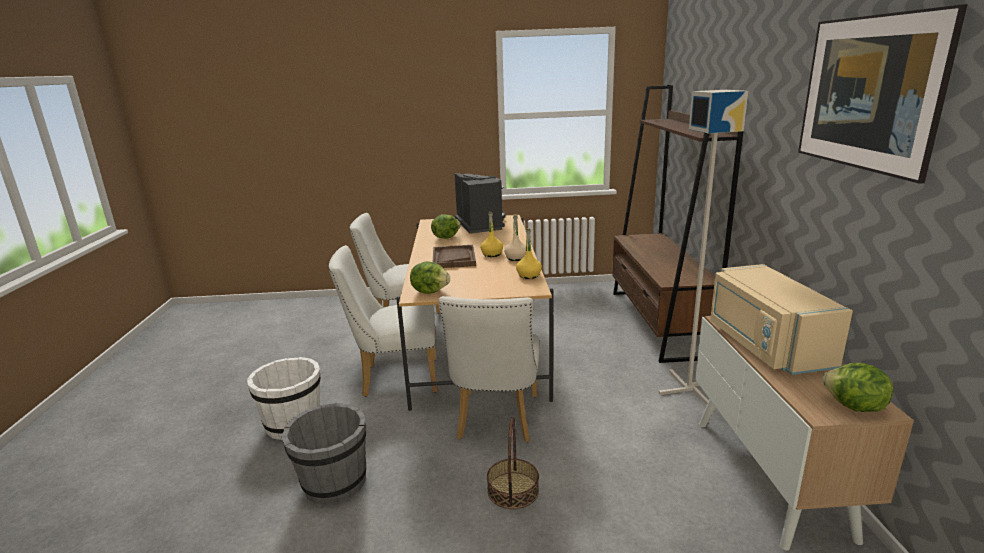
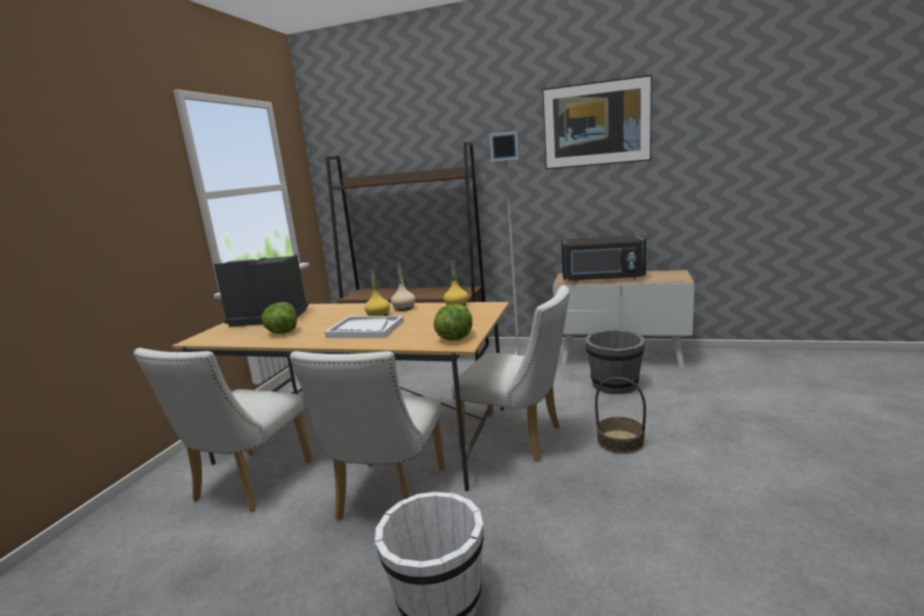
camera: 70 degrees left, 5 degrees down
grey bucket [281,403,366,505] -> grey bucket moved to [585,329,645,394]
brown tray [433,245,476,268] -> white tray [325,316,404,338]
beige microwave [710,264,853,375] -> black microwave [561,235,646,282]
lettuce [823,363,893,412] -> none

